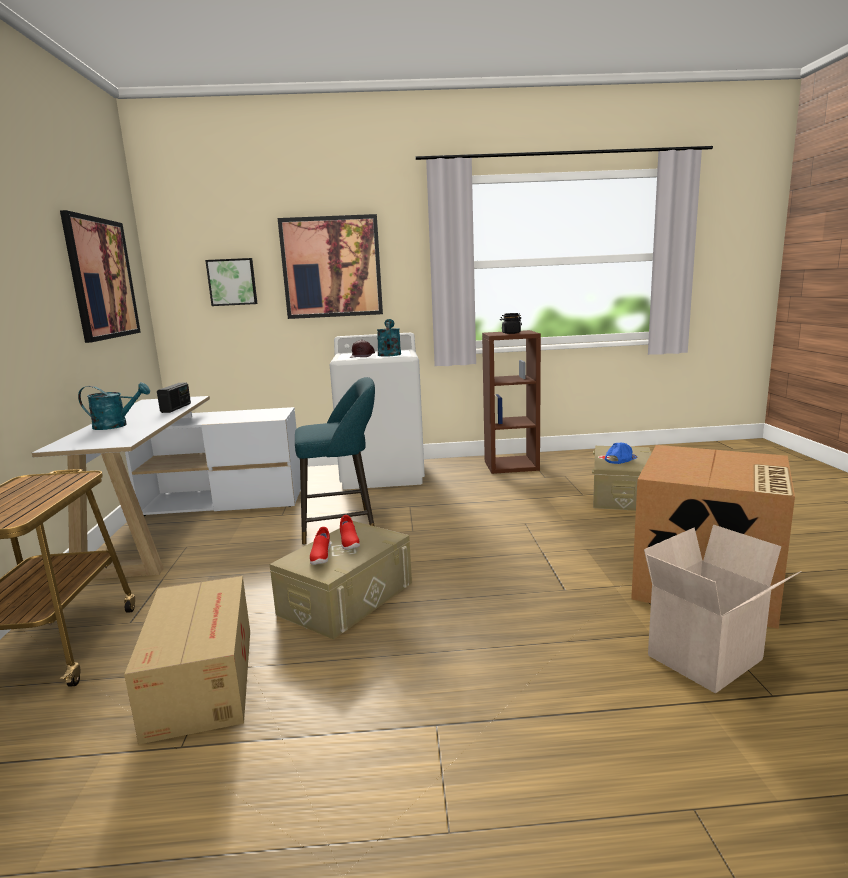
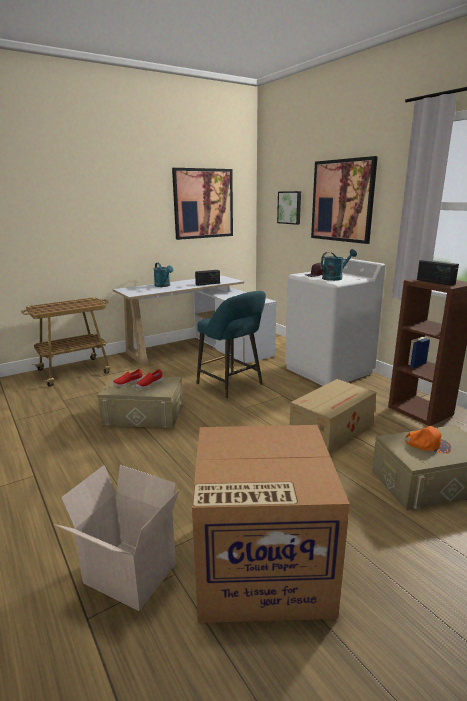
camera: 60 degrees right, 5 degrees up
cardboard box [124,576,250,745] -> cardboard box moved to [290,379,376,454]
black jar [500,313,522,334] -> radio [417,260,459,286]
blue cap [605,443,637,464] -> orange cap [405,426,452,454]

